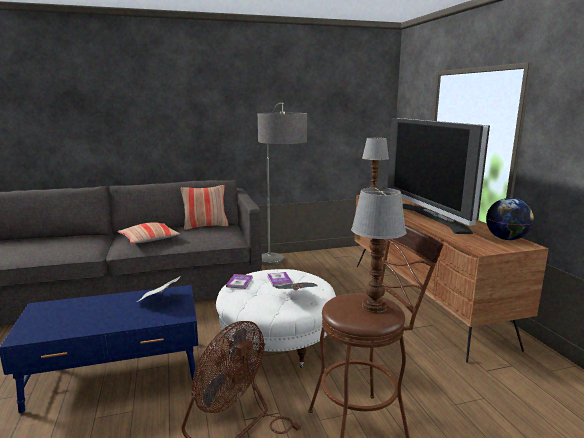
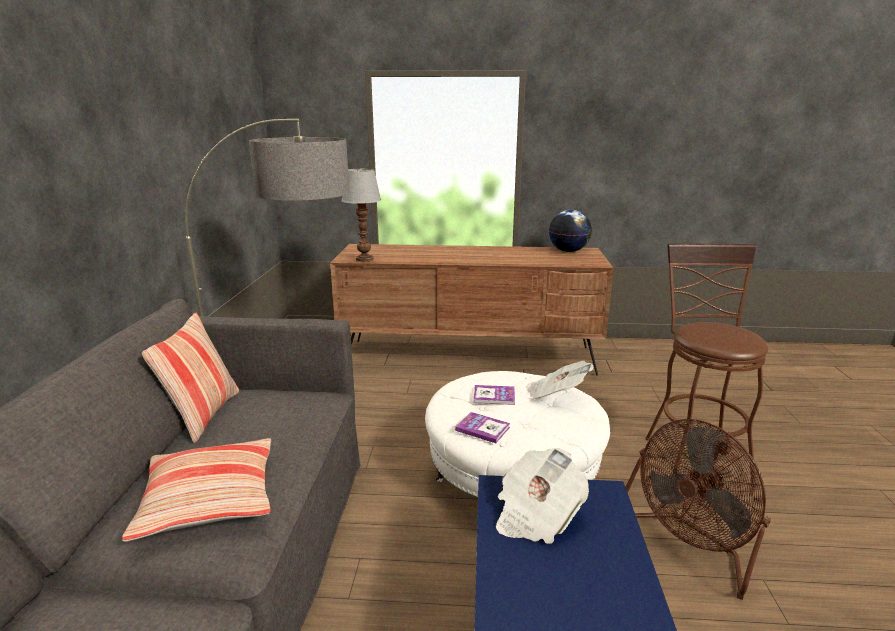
camera: 70 degrees left, 5 degrees up
table lamp [351,187,406,313] -> none
television [387,118,490,234] -> none

